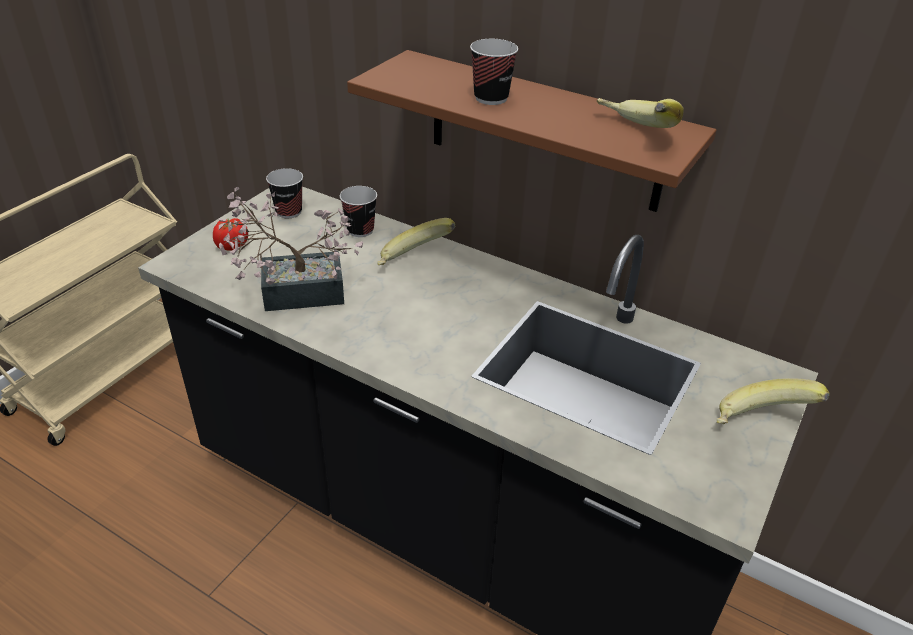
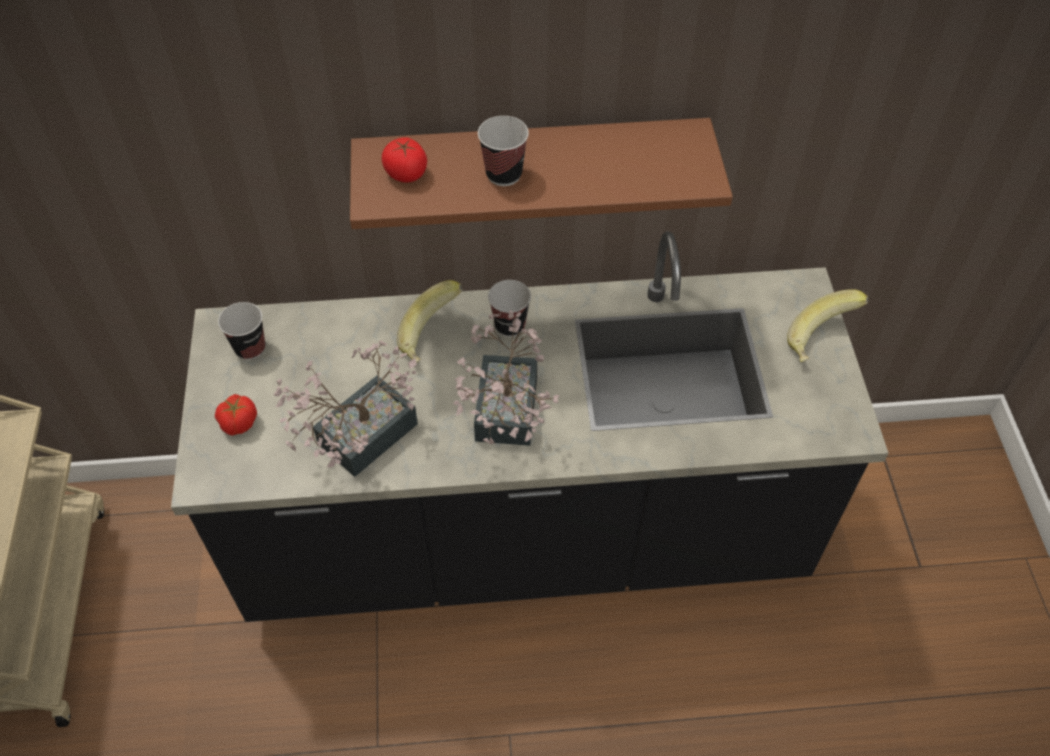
camera: 35 degrees left, 15 degrees up
cup [340,186,377,237] -> cup moved to [488,280,531,337]
banana [597,98,684,128] -> none
none -> tomato [382,137,427,183]
none -> potted plant [453,310,559,446]

